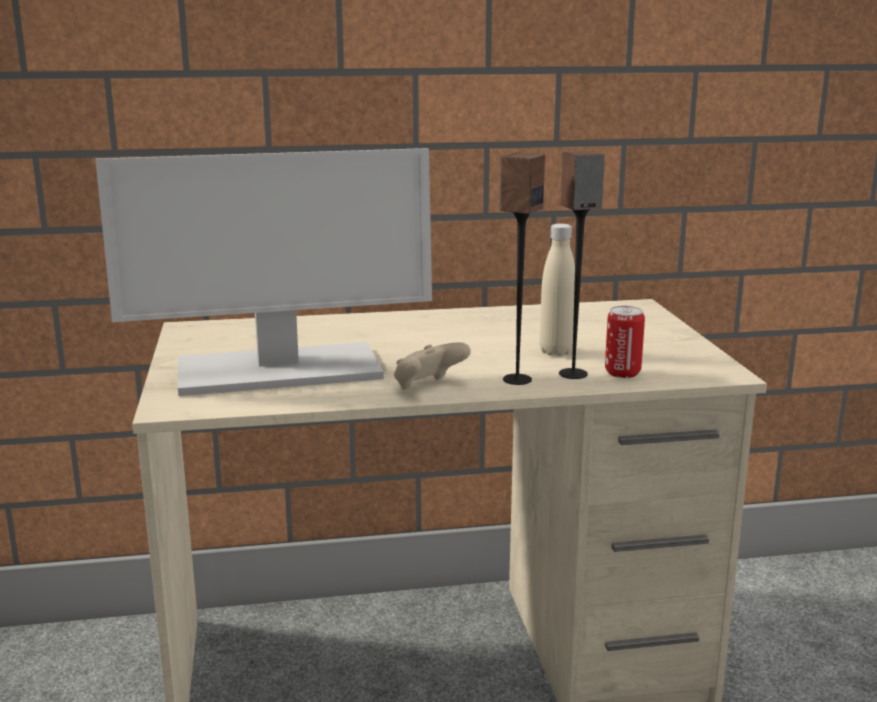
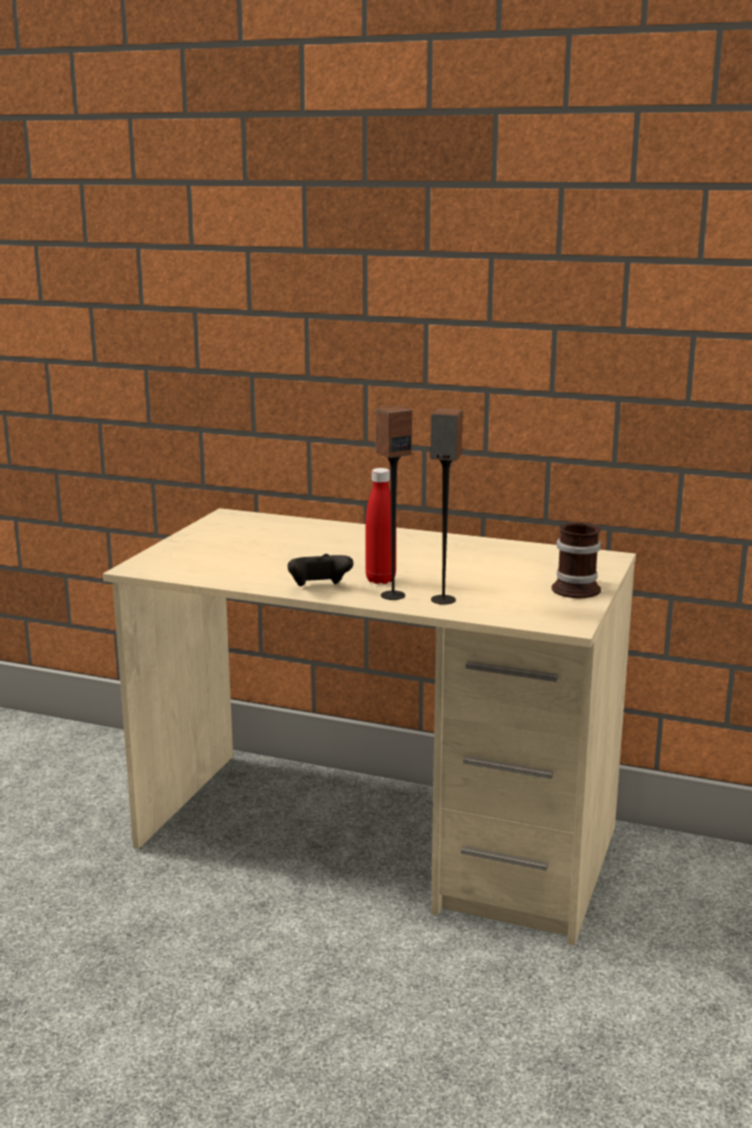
camera: 30 degrees right, 0 degrees up
monitor [95,148,432,396] -> none
beige game controller [394,342,471,390] -> black game controller [288,554,354,586]
beige bottle [540,224,575,356] -> none
can [605,306,645,378] -> none
none -> red bottle [365,468,396,584]
none -> mug [552,522,601,598]

